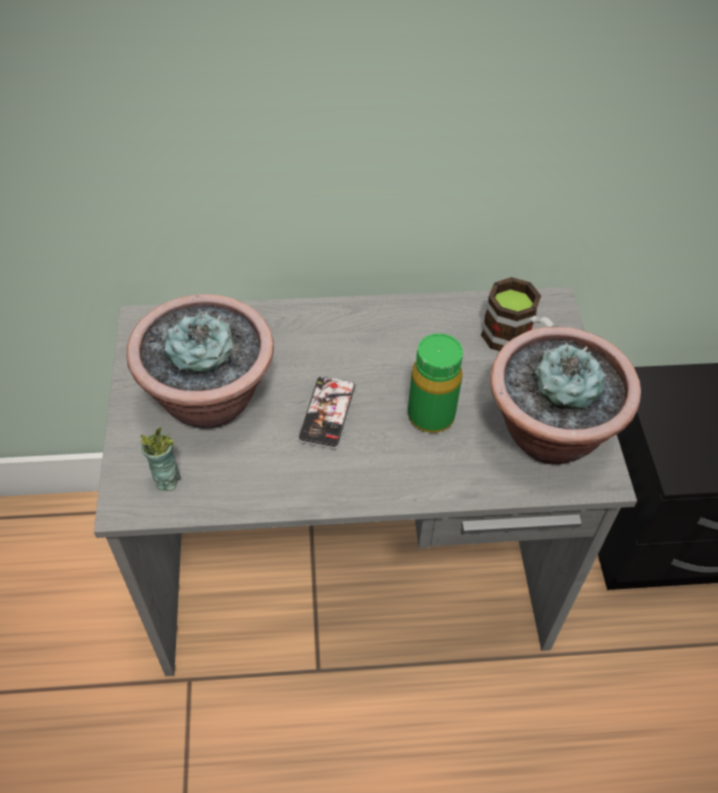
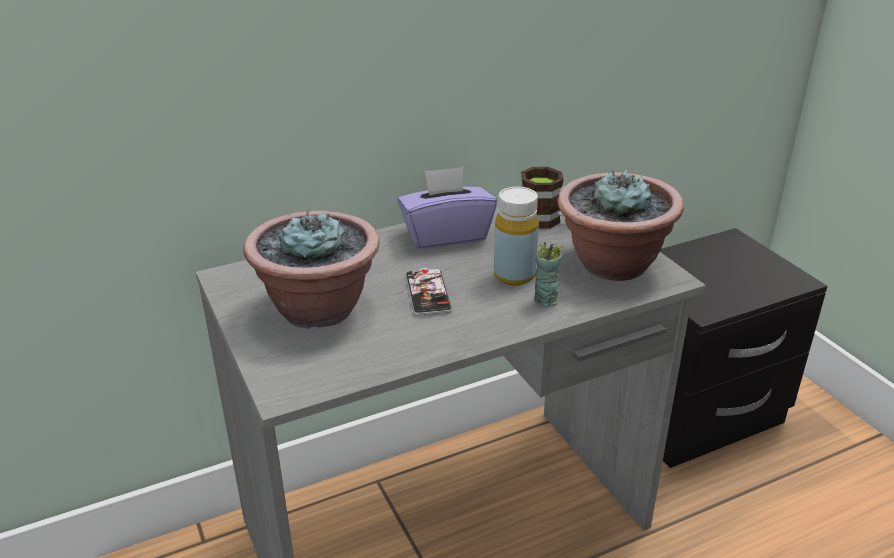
camera: 20 degrees left, 20 degrees down
cup [139,427,181,491] -> cup moved to [534,242,564,307]
green bottle [408,333,463,433] -> yellow bottle [494,187,539,285]
none -> purple tissue box [398,167,497,249]

